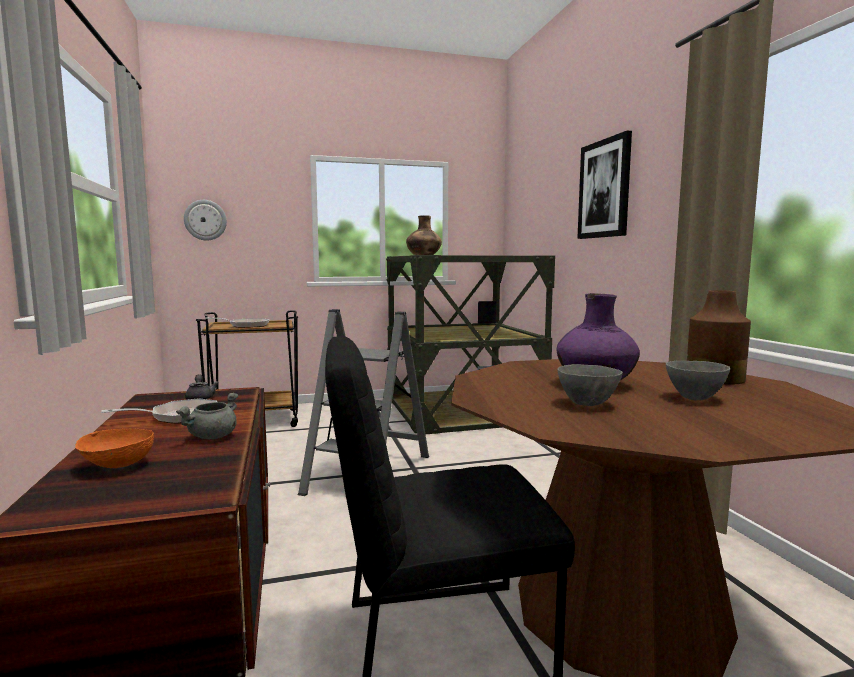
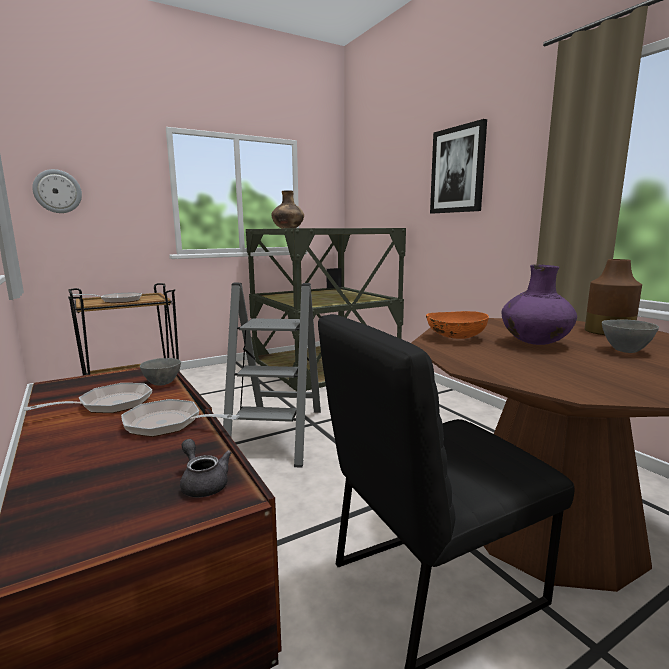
camera: 15 degrees left, 5 degrees up
orange bowl [75,428,154,468] -> orange bowl moved to [426,311,489,339]
grey cooking pot [176,393,238,439] -> frying pan [121,399,239,437]
grey teapot [185,374,219,399] -> grey teapot moved to [180,439,232,497]
grey bowl [557,364,623,406] -> grey bowl moved to [140,358,181,386]

